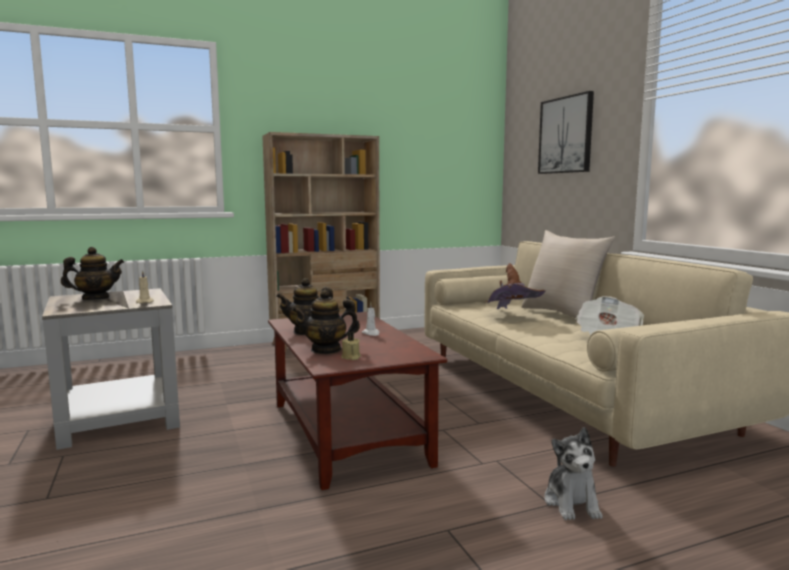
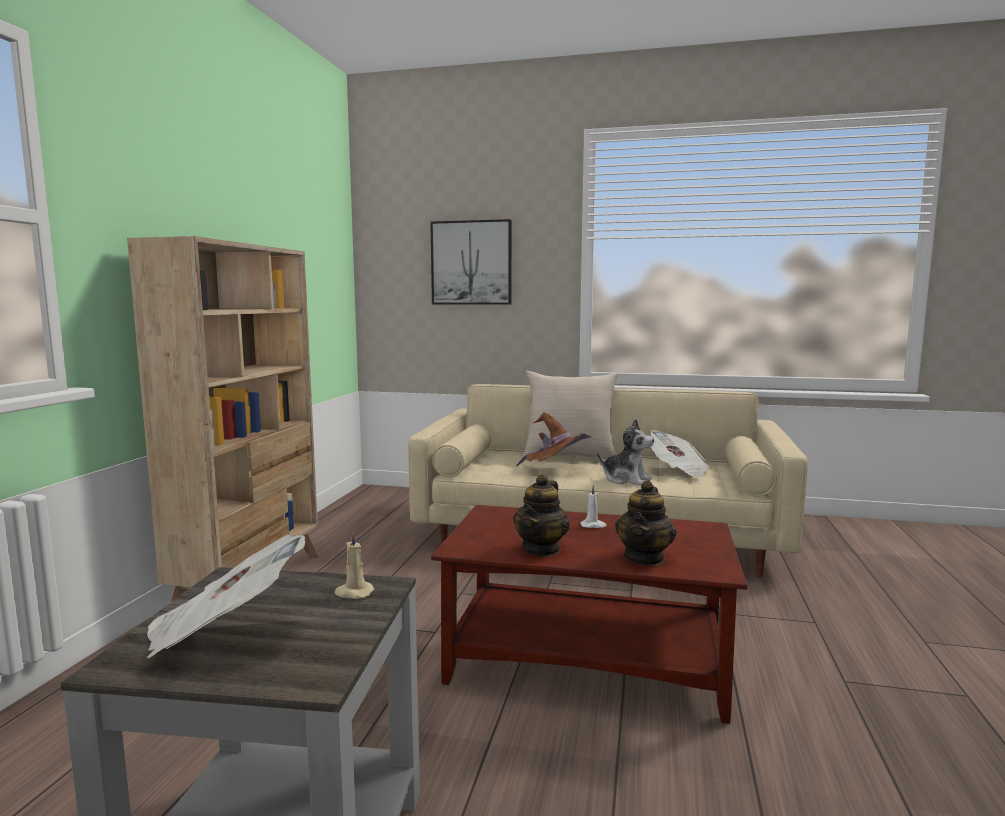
camera: 55 degrees left, 0 degrees up
teapot [61,247,124,300] -> newspaper [147,534,306,658]
beige candle [341,332,361,360] -> none
plush toy [544,427,603,520] -> plush toy moved to [597,419,654,485]

